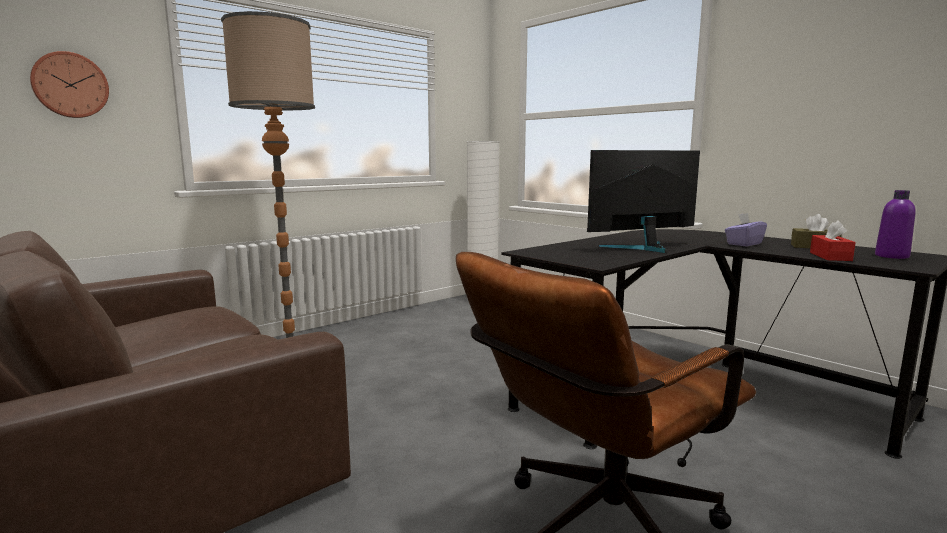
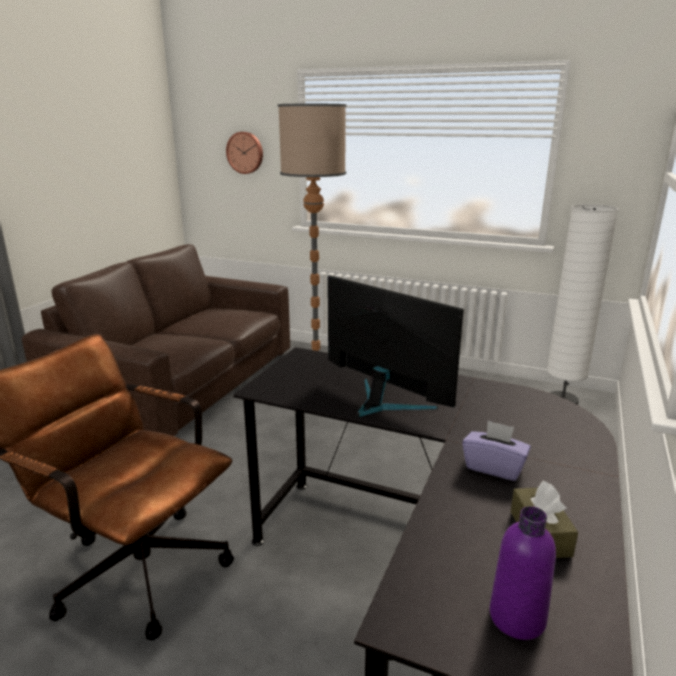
camera: 65 degrees right, 10 degrees up
red tissue box [810,220,856,261] -> none

